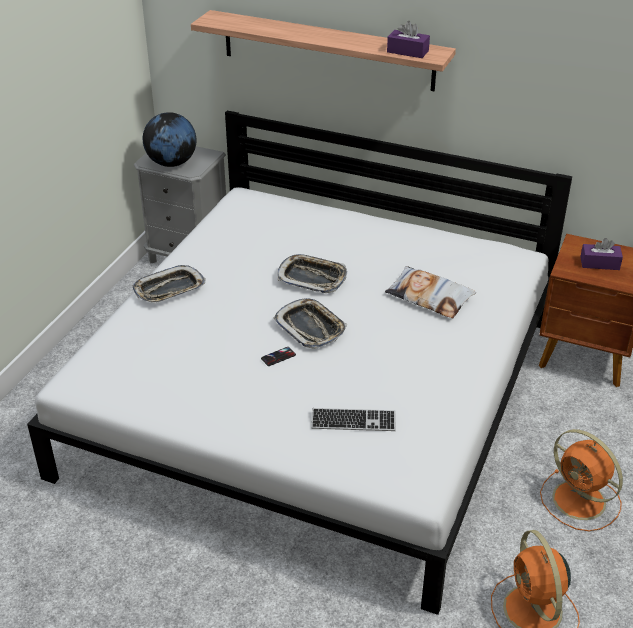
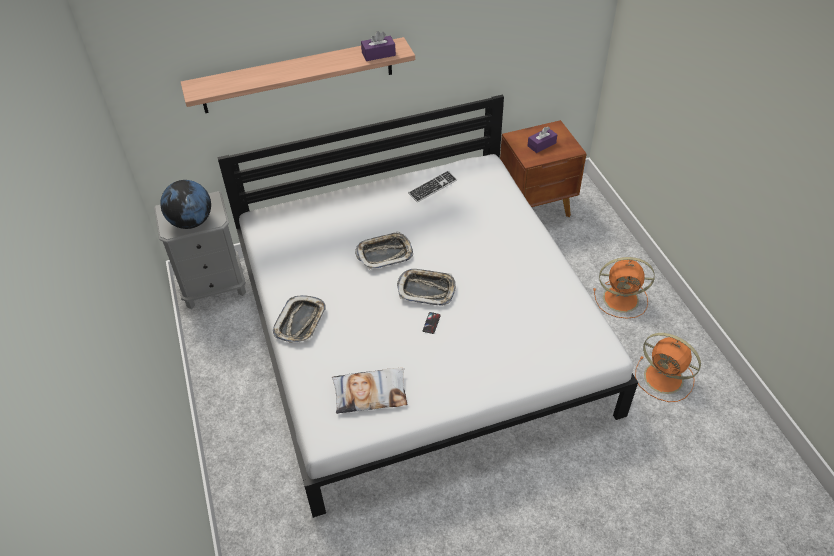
camera: 40 degrees left, 10 degrees up
keyboard [312,408,396,431] -> keyboard moved to [408,171,457,203]
pillow [385,266,476,318] -> pillow moved to [332,368,407,414]

